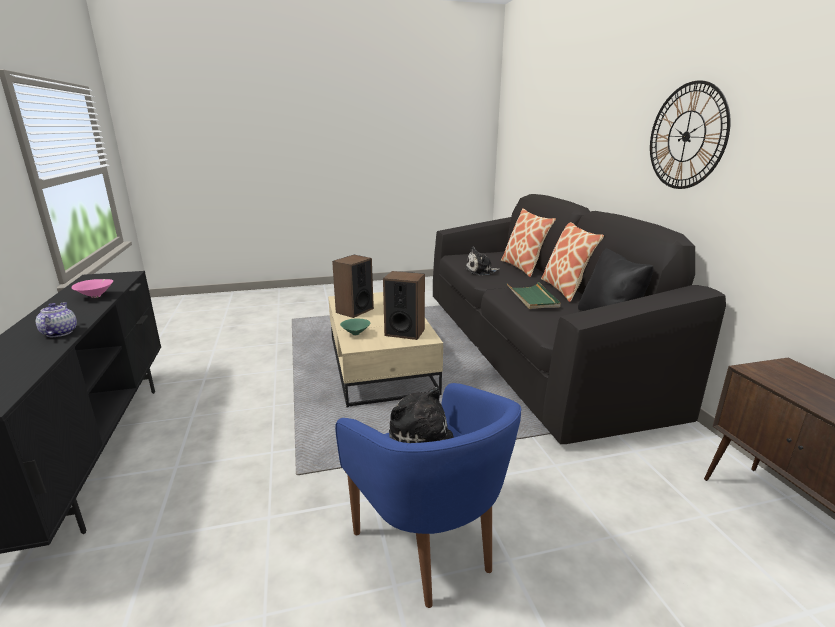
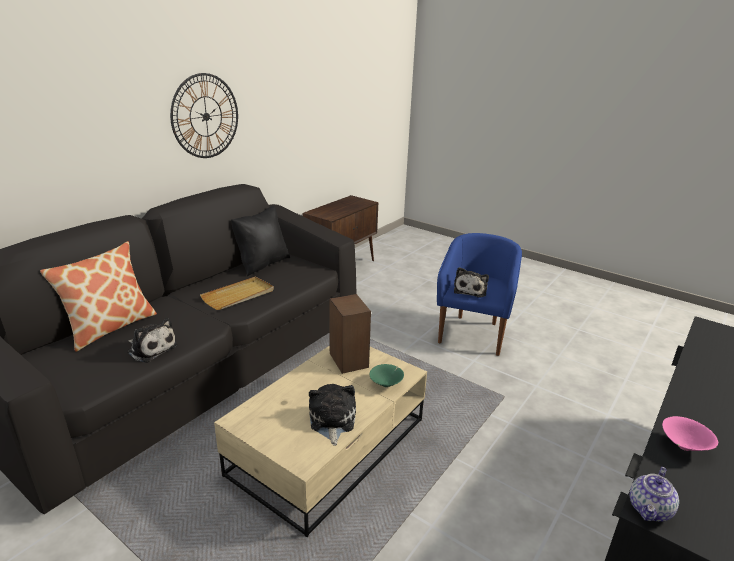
camera: 130 degrees left, 5 degrees up
teapot [36,302,77,337] -> teapot moved to [630,467,679,522]
speaker [332,255,374,318] -> plush toy [309,384,356,446]
green tray [506,282,561,309] -> beige tray [200,277,274,310]
pillow [541,222,604,302] -> none

